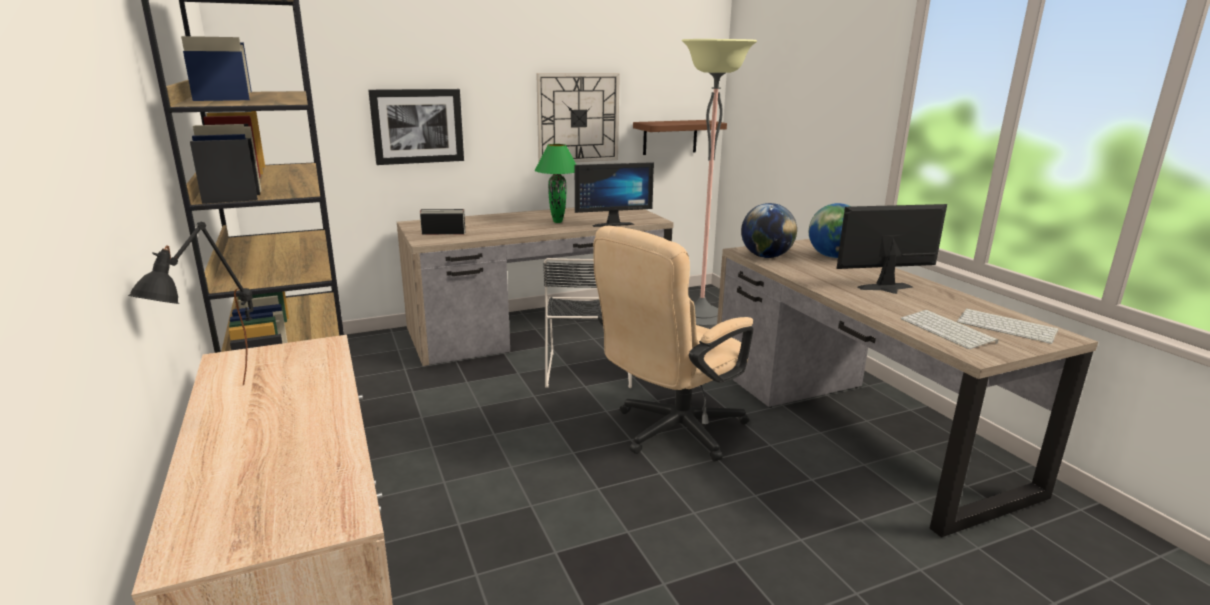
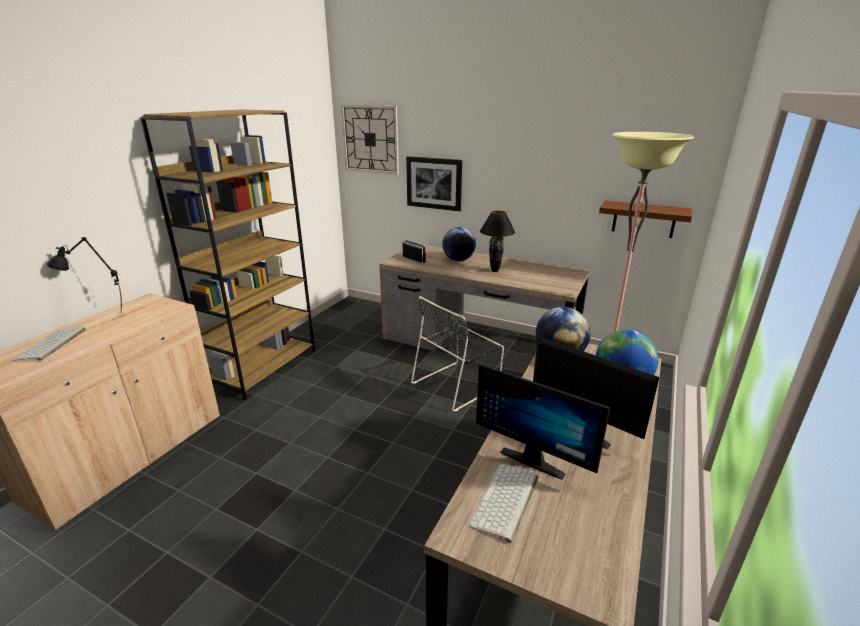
camera: 50 degrees right, 5 degrees up
green table lamp [535,144,576,223] -> black table lamp [480,211,515,272]
wall clock [536,73,620,163] -> wall clock moved to [341,105,399,174]
monitor [575,162,654,227] -> monitor moved to [476,363,611,480]
beige office chair [593,226,753,462] -> none
keyboard [957,309,1059,344] -> keyboard moved to [11,327,86,361]
none -> globe [442,227,476,261]

